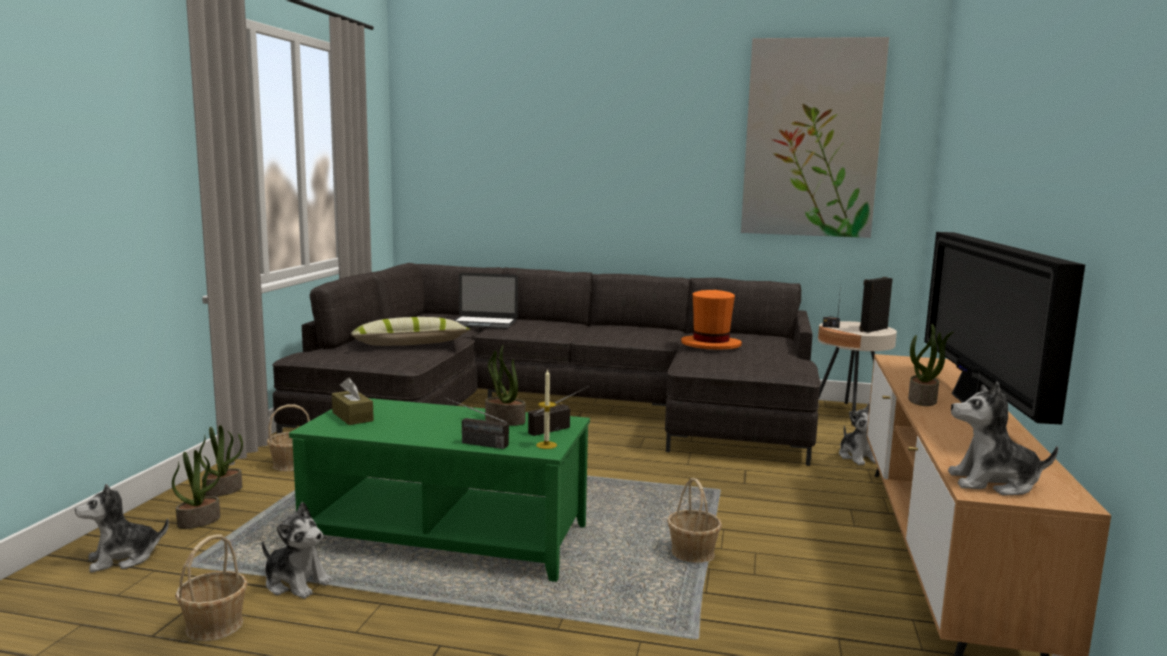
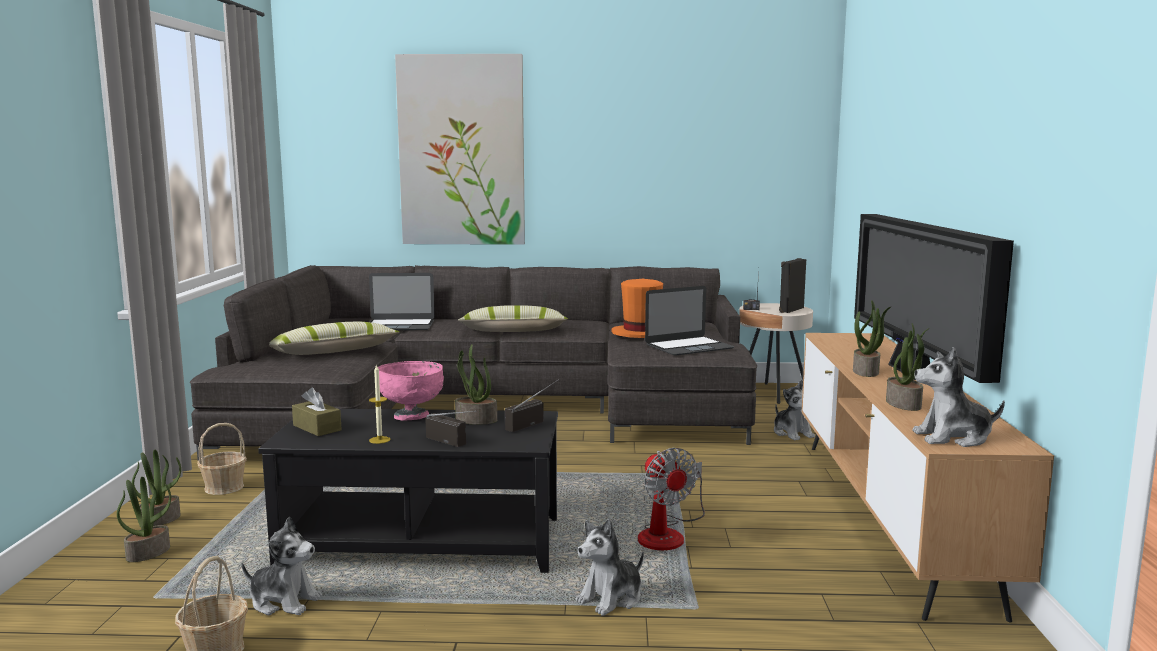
camera: 10 degrees left, 0 degrees up
plush toy [75,484,169,572] -> plush toy moved to [576,519,644,616]
green coffee table [289,398,590,582] -> black coffee table [258,409,558,573]
radio [443,397,509,449] -> radio turned 150 degrees counterclockwise [425,411,476,447]
candle [536,369,557,449] -> candle moved to [369,365,391,444]
basket [667,478,722,563] -> fan [638,448,705,550]
picture [741,37,889,238] -> picture moved to [395,54,525,245]
none -> pink bowl [378,361,444,421]
none -> pillow [458,305,568,332]
none -> laptop [645,286,735,355]
none -> potted plant [886,323,929,411]

